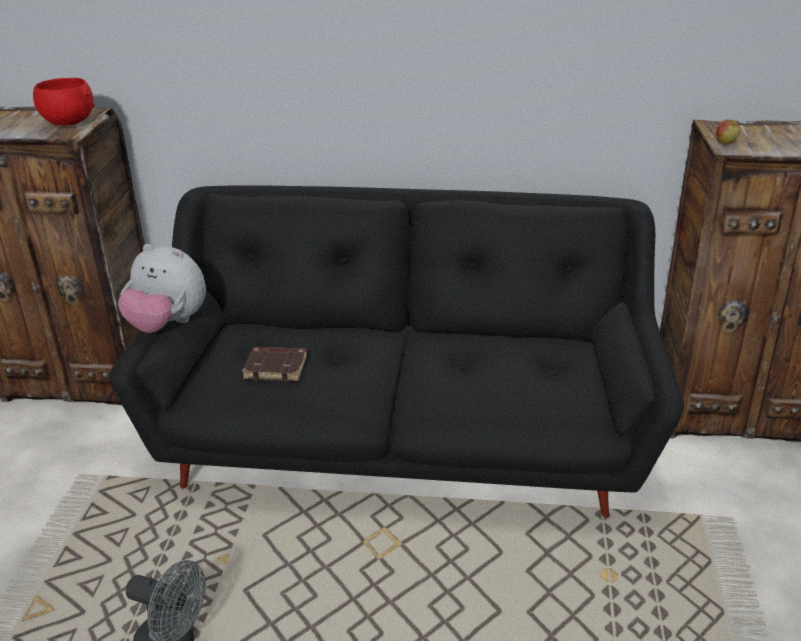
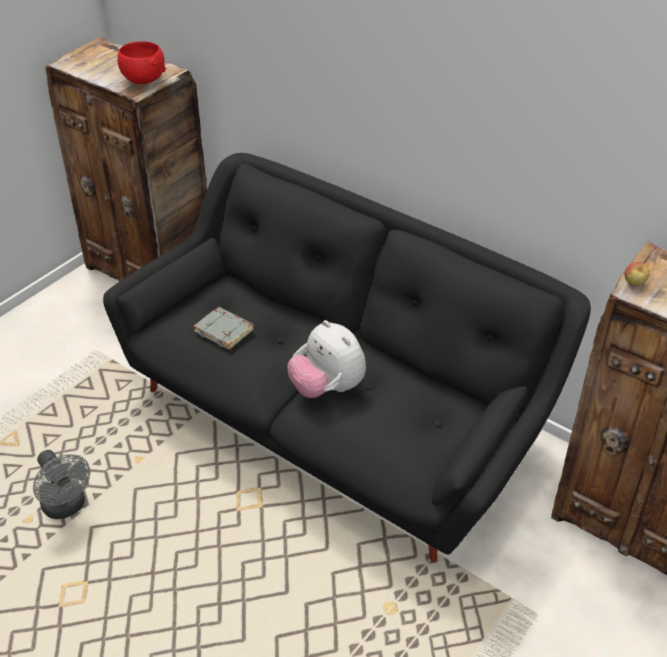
camera: 30 degrees right, 10 degrees up
plush toy [118,244,206,333] -> plush toy moved to [288,320,366,398]
brown book [242,347,307,382] -> grey book [194,307,254,350]

